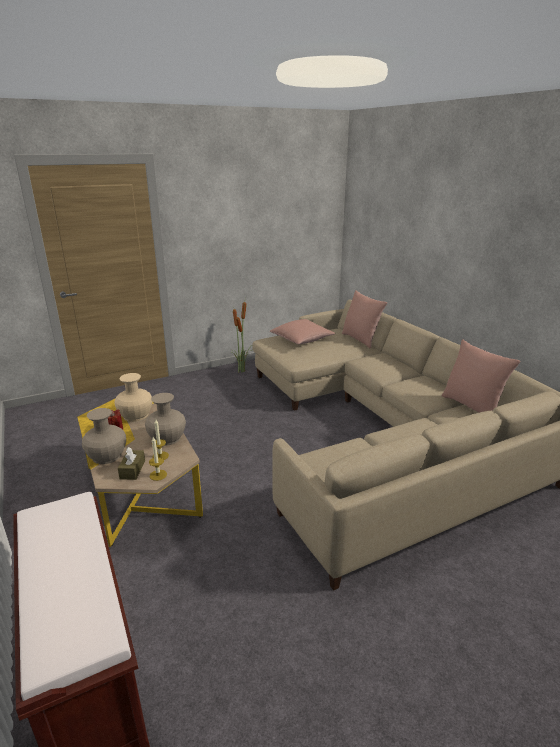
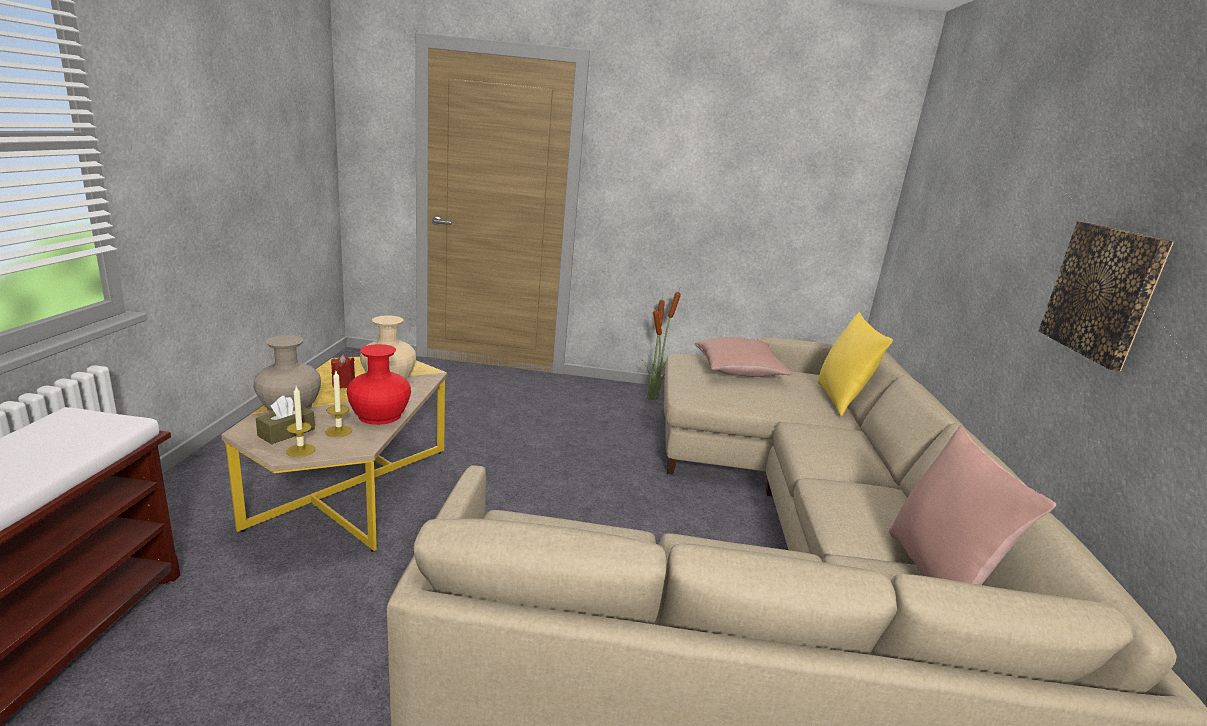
camera: 30 degrees right, 5 degrees down
beige vase [145,393,186,446] -> red vase [347,344,411,425]
pink pillow [342,290,387,349] -> yellow pillow [818,312,893,416]
none -> picture [1039,221,1174,371]

